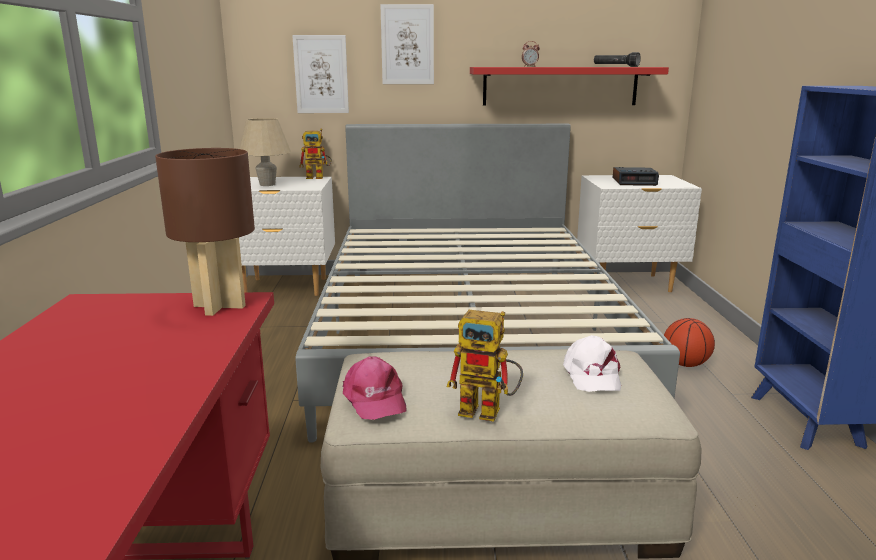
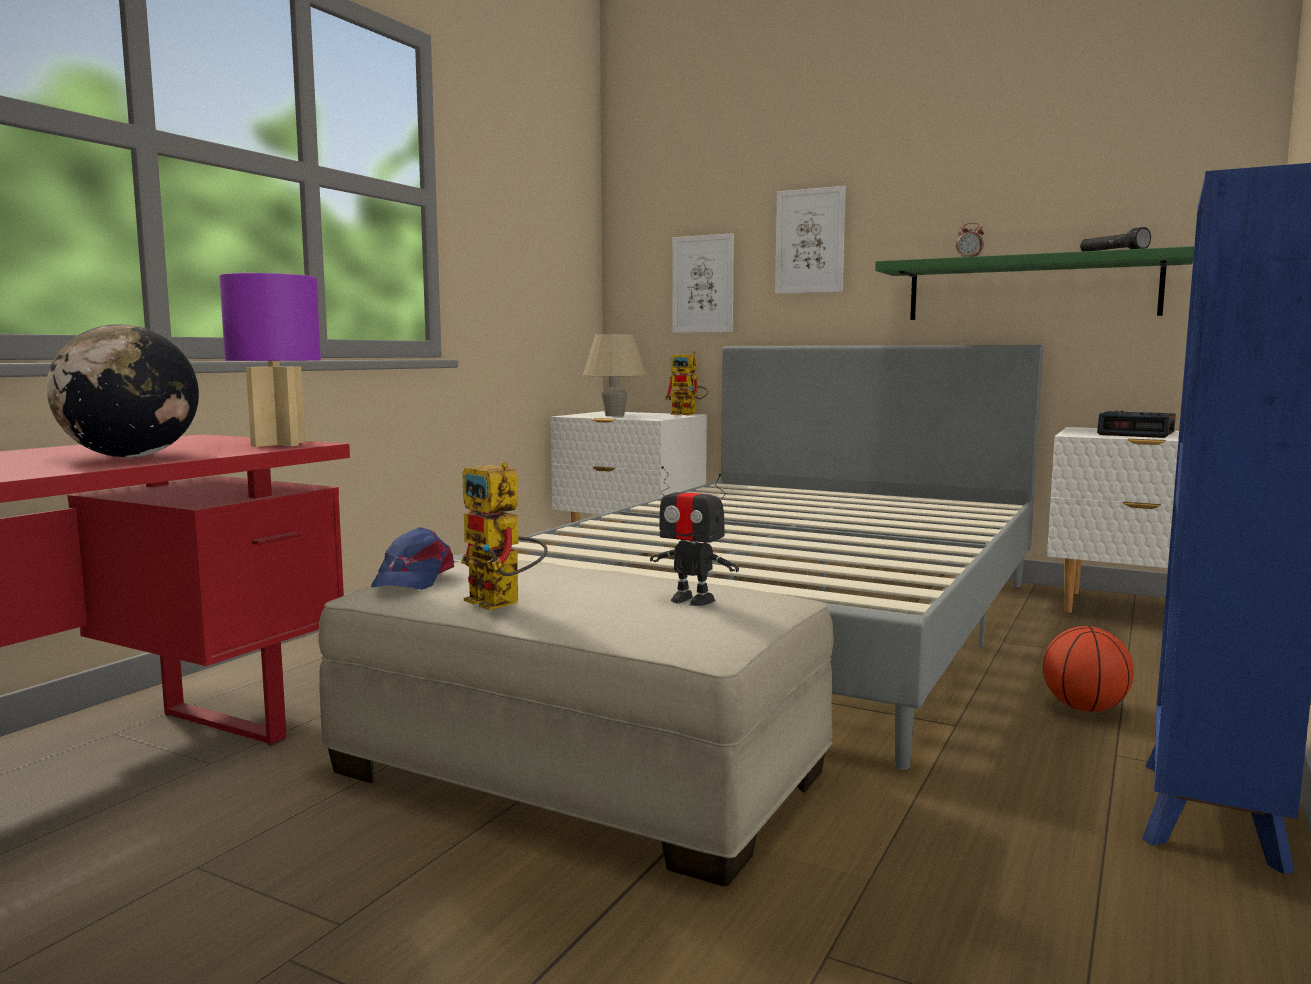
camera: 30 degrees right, 10 degrees down
brown table lamp [155,148,255,316] -> purple table lamp [219,273,321,447]
pink cap [343,357,406,420] -> blue cap [371,527,454,590]
red shelf [470,67,669,105] -> green shelf [875,246,1194,320]
white cap [563,335,621,392] -> toy robot [650,466,739,606]
none -> globe [47,324,199,457]

